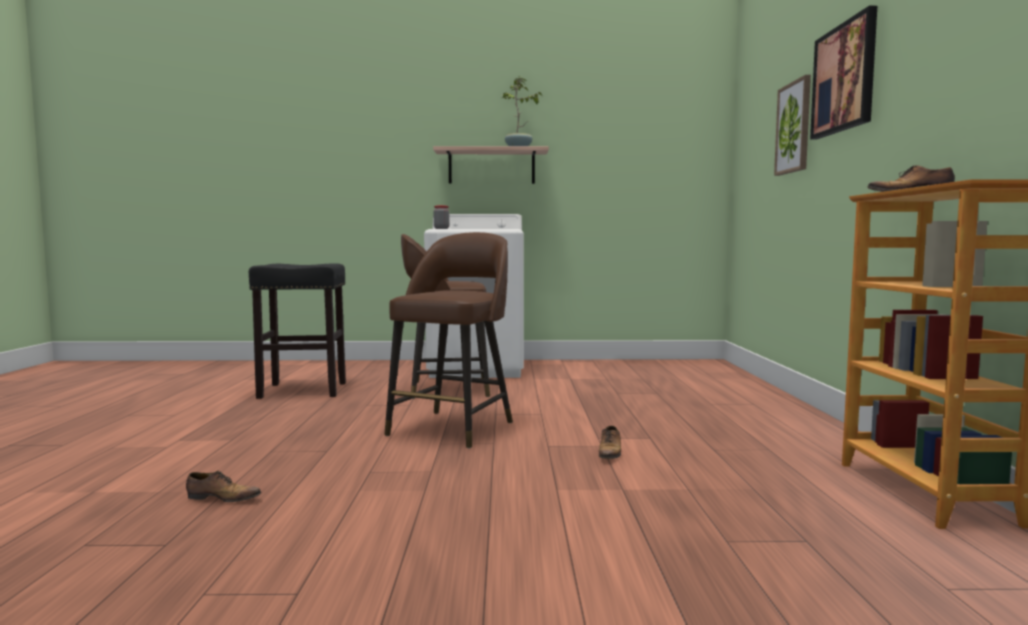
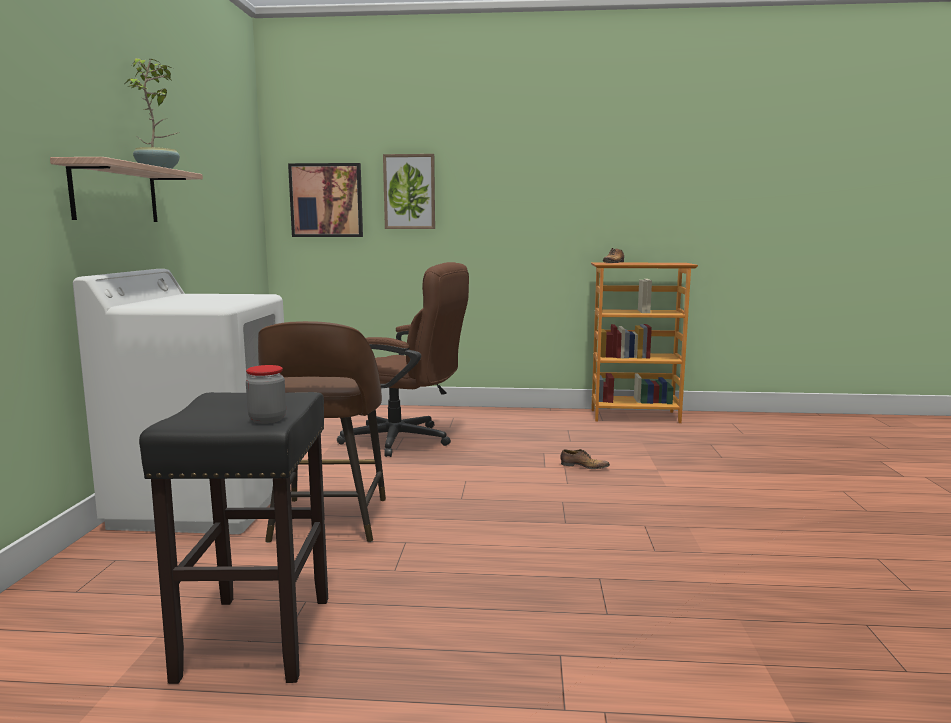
camera: 85 degrees left, 5 degrees up
shoe [186,471,261,502] -> none
brown stool [384,232,513,448] -> none
jar [434,205,450,229] -> jar moved to [246,365,286,424]
picture [810,6,877,139] -> picture moved to [288,163,363,237]
none -> brown office chair [337,262,469,457]

